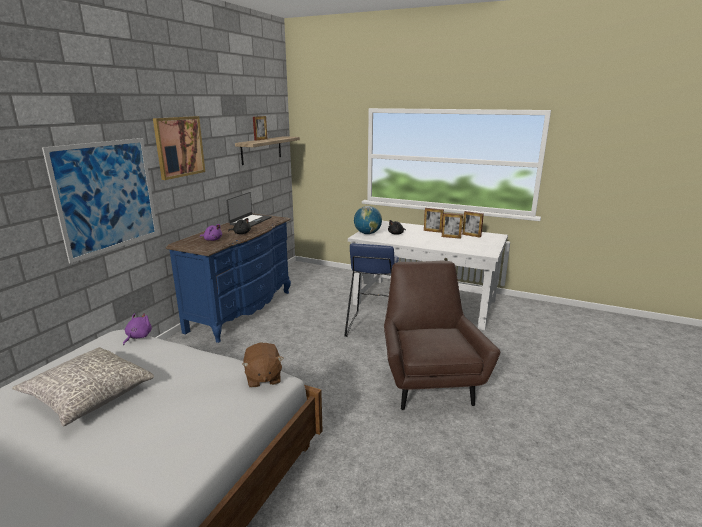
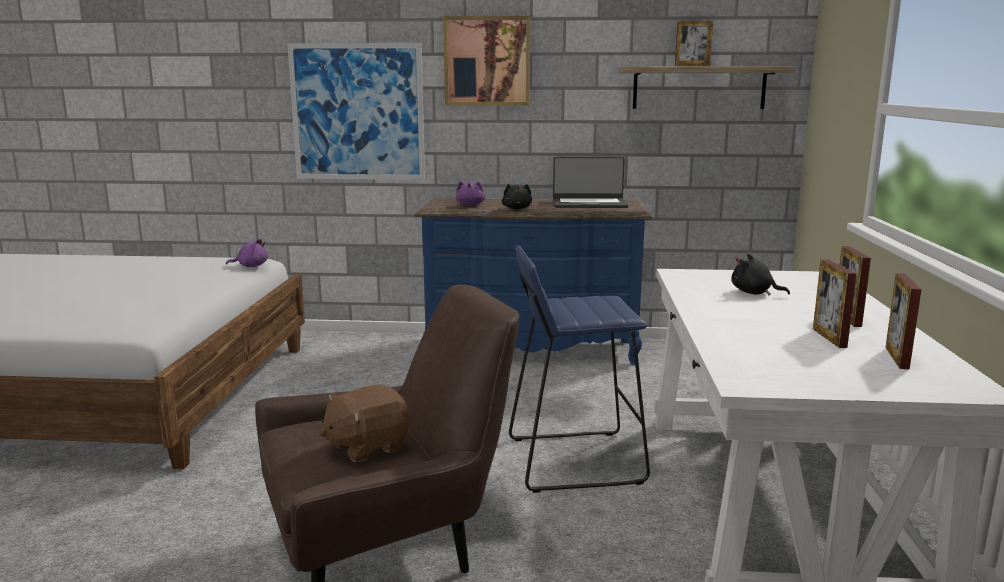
camera: 70 degrees right, 5 degrees down
grey pillow [12,347,154,426] -> none
brown plush toy [242,343,284,387] -> brown plush toy moved to [320,384,410,462]
globe [354,206,382,234] -> none

